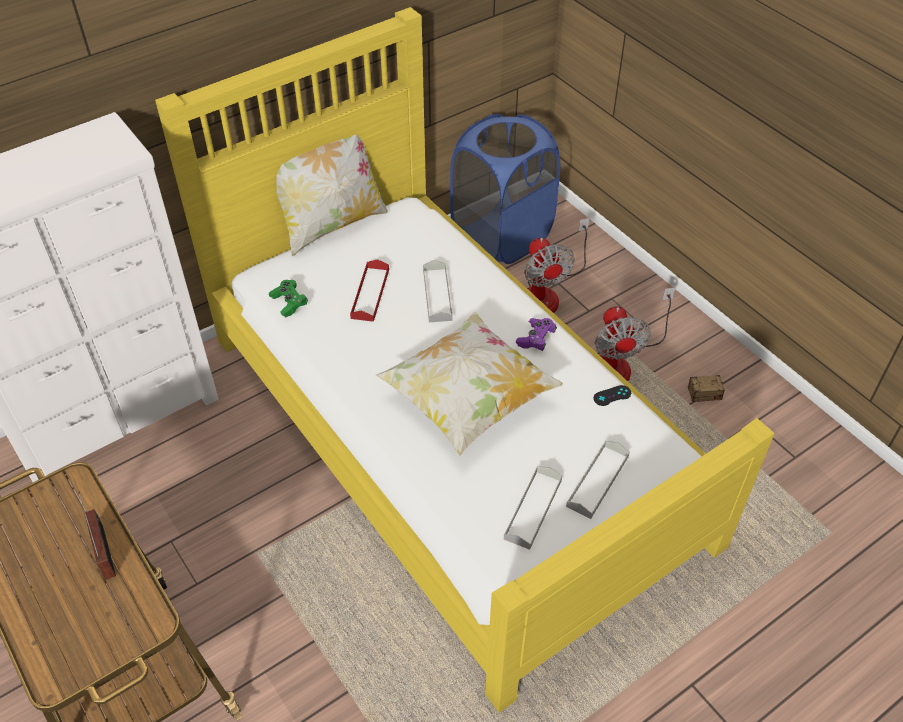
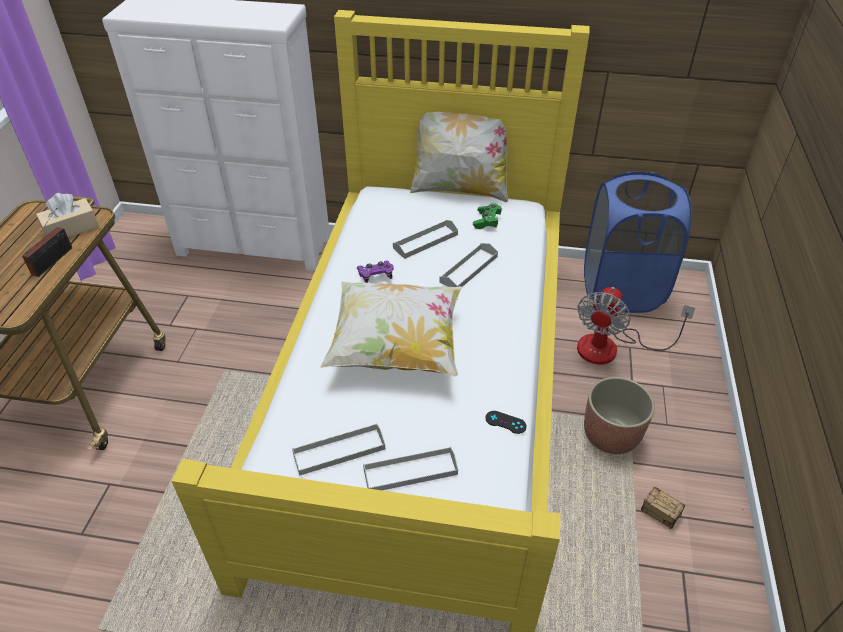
camera: 45 degrees right, 5 degrees down
green game controller [269,280,308,317] -> green game controller moved to [473,203,502,229]
red tray [350,259,389,322] -> grey tray [393,220,458,259]
purple game controller [516,318,557,351] -> purple game controller moved to [357,261,394,283]
fan [595,287,675,381] -> planter [584,377,655,454]
none -> beige tissue box [36,193,99,237]

